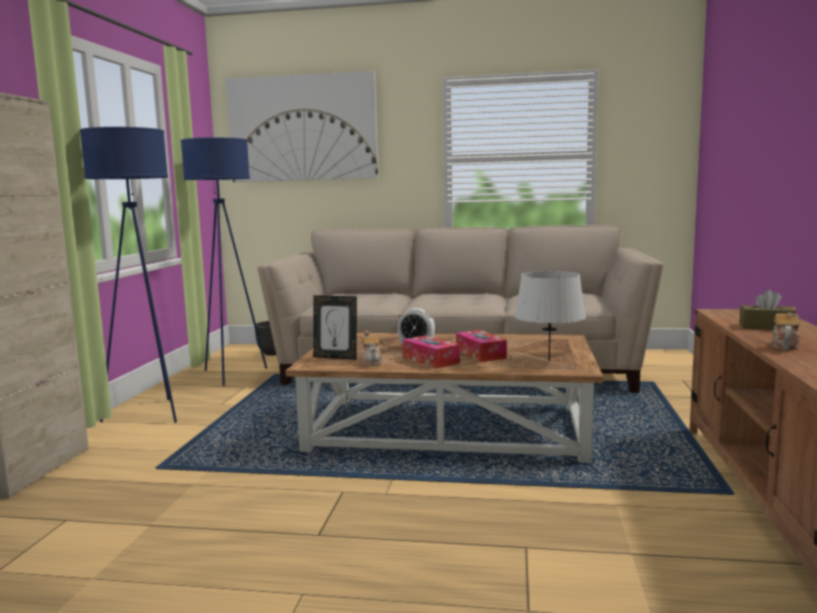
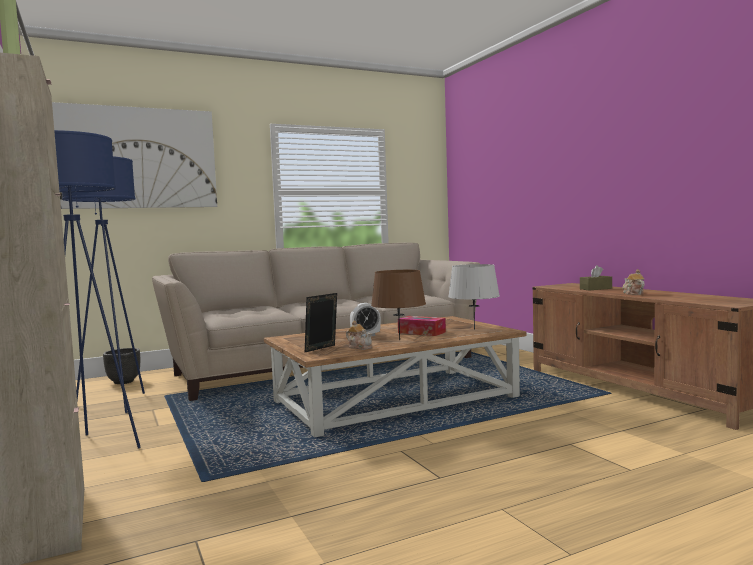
camera: 35 degrees left, 5 degrees down
picture frame [313,295,357,360] -> picture frame turned 150 degrees clockwise [305,293,337,352]
tissue box [402,335,460,369] -> brown table lamp [371,270,426,340]

